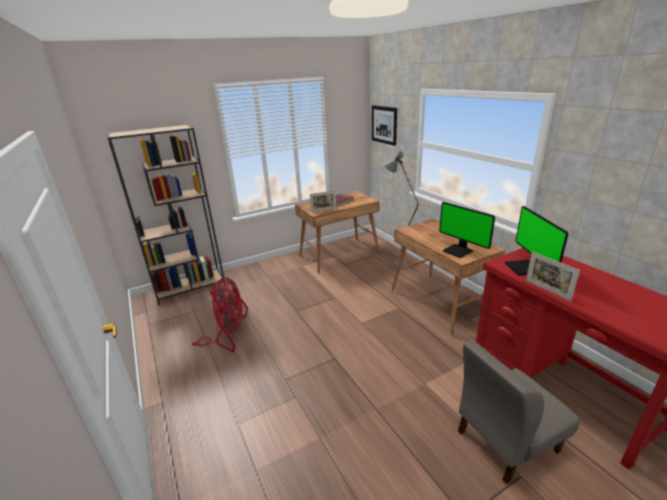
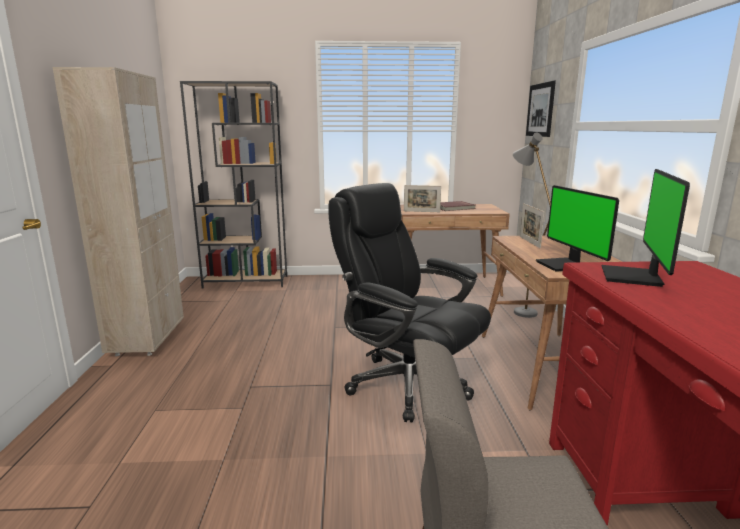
camera: 25 degrees right, 10 degrees down
red fan [192,278,248,352] -> none
picture frame [526,252,580,301] -> picture frame moved to [520,203,544,248]
none -> beige cabinet [53,67,184,356]
none -> black office chair [328,183,491,422]

